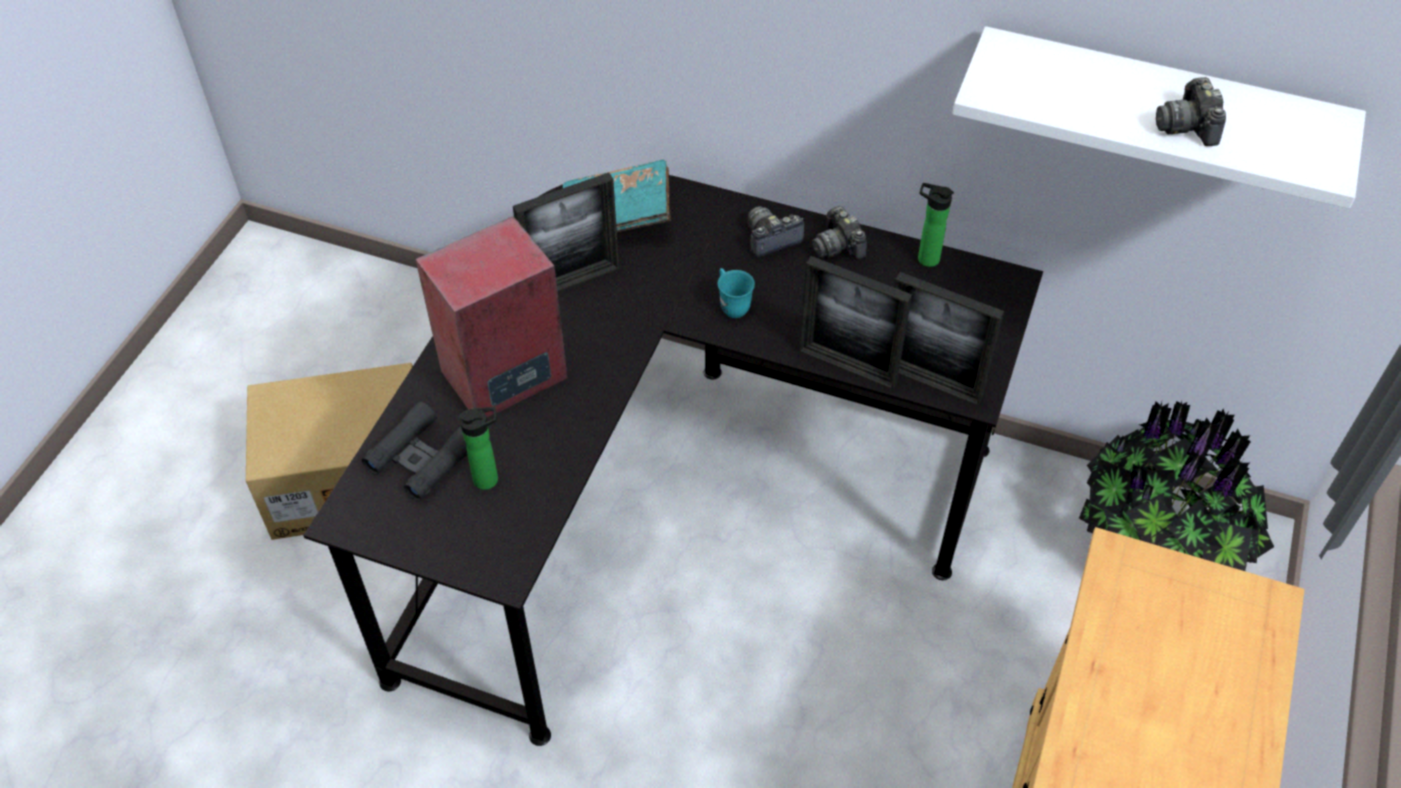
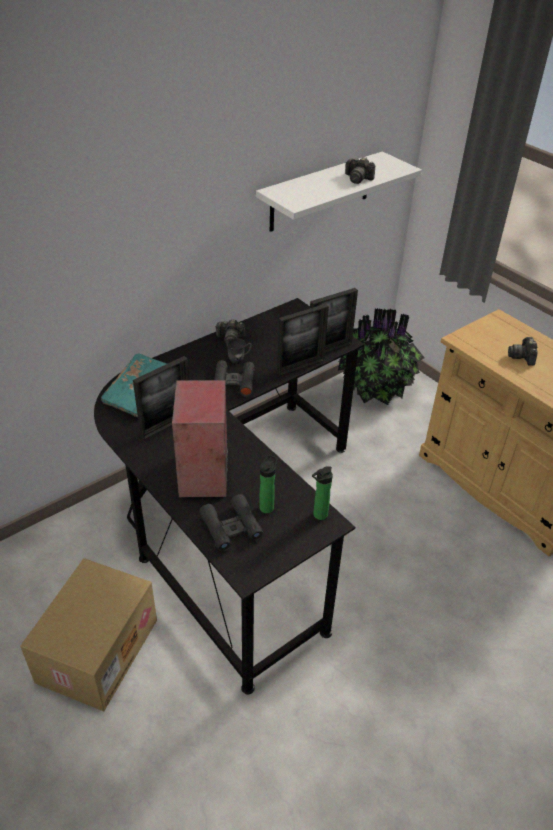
camera: 60 degrees left, 10 degrees down
picture frame [513,172,619,291] -> picture frame turned 45 degrees clockwise [133,356,189,440]
turquoise mug [717,268,755,318] -> black binoculars [214,360,255,397]
camera [748,206,804,257] -> camera moved to [508,337,538,366]
bottle [918,183,954,267] -> bottle moved to [312,466,333,520]
none -> grey mug [226,338,252,363]

